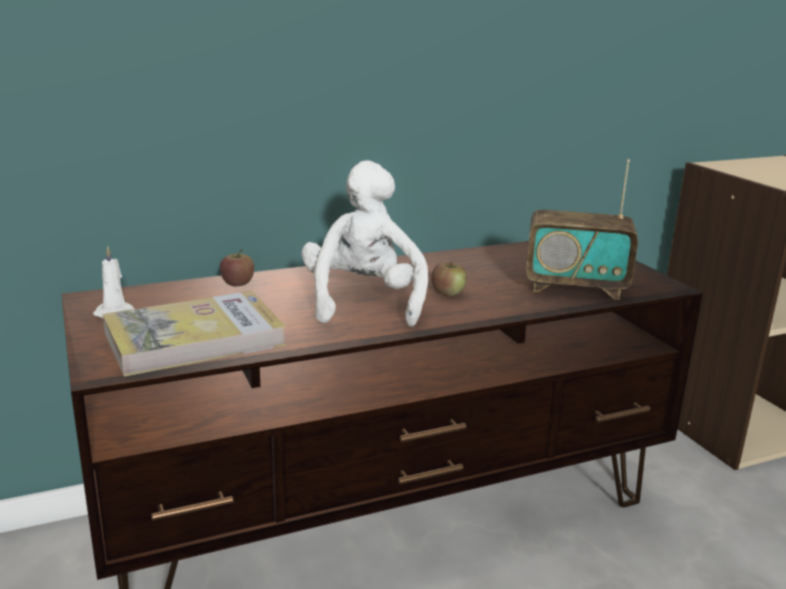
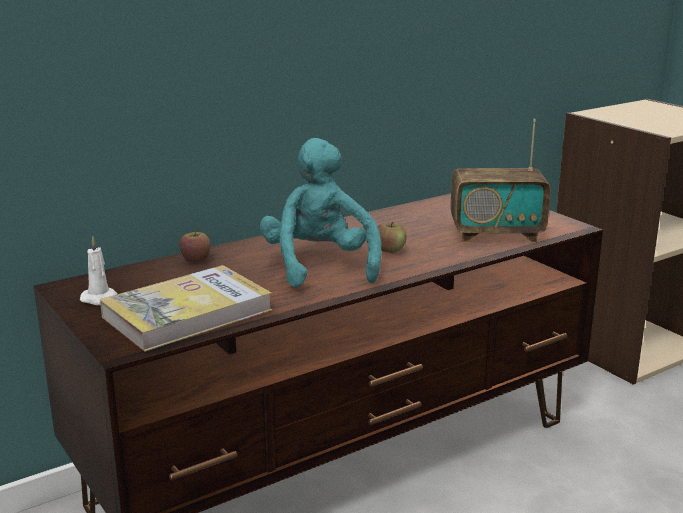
camera: 10 degrees left, 0 degrees up
white plush toy [301,160,428,327] -> turquoise plush toy [260,138,382,288]

